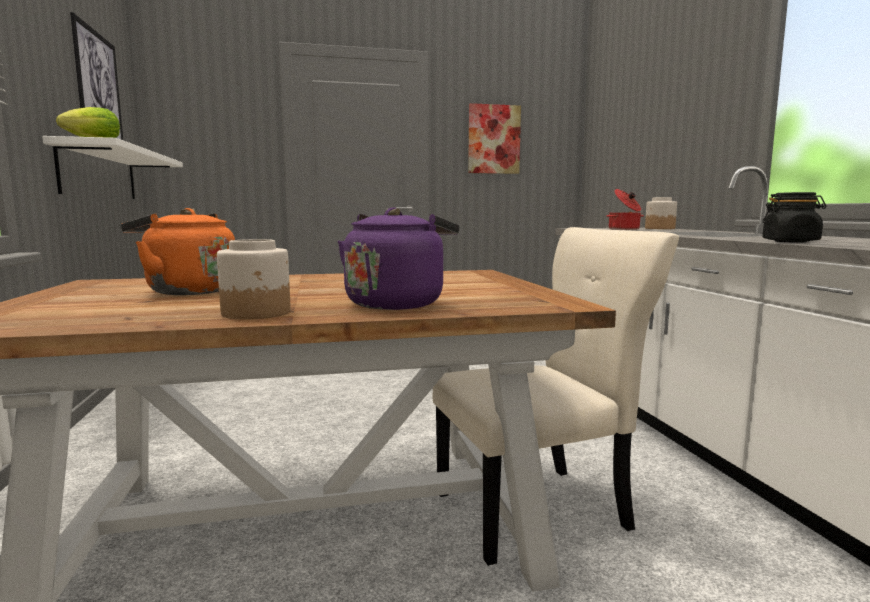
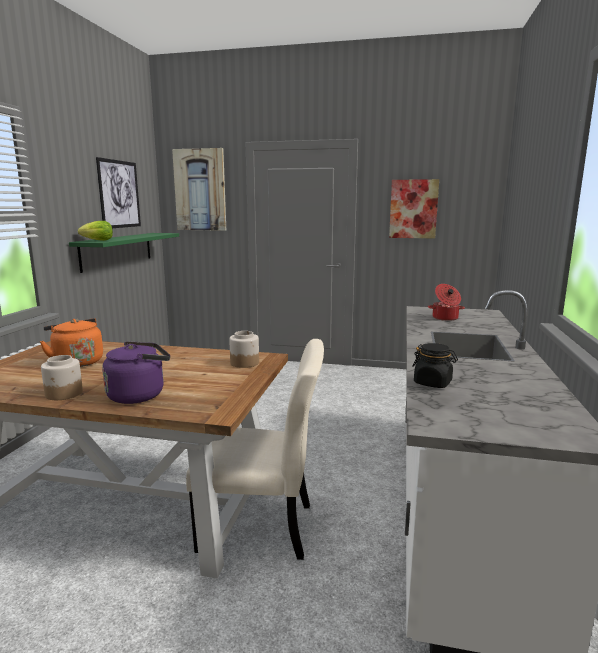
camera: 25 degrees right, 5 degrees up
white shelf [42,136,183,199] -> green shelf [69,233,179,273]
jar [645,197,677,229] -> jar moved to [229,331,259,368]
none -> picture [172,148,226,231]

